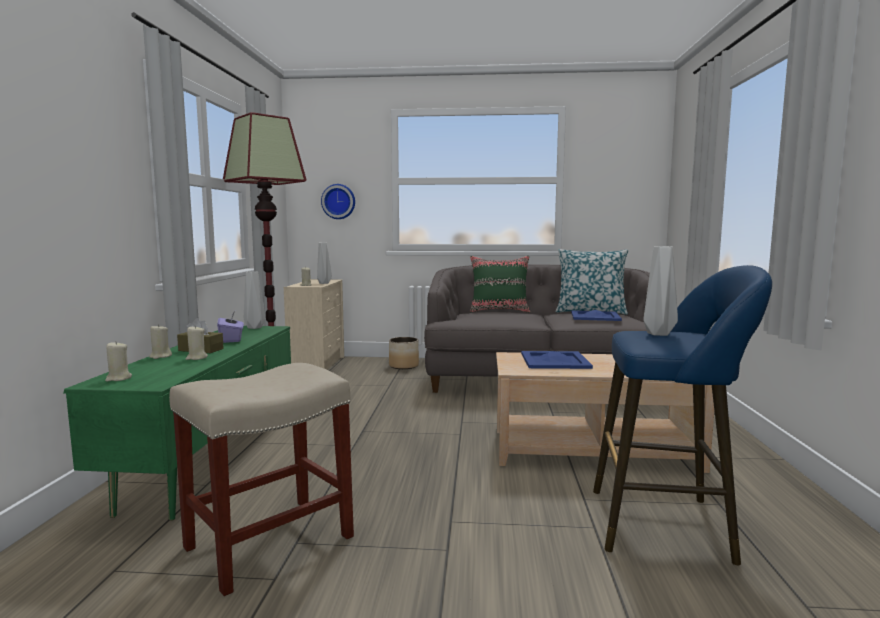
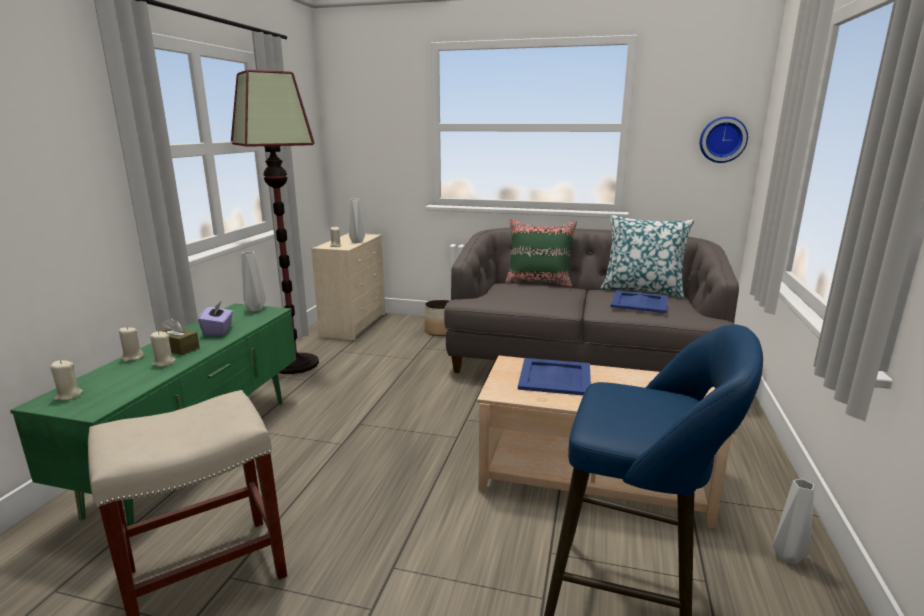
camera: 10 degrees right, 10 degrees up
wall clock [321,184,355,219] -> wall clock moved to [700,117,748,163]
grey vase [643,246,678,336] -> grey vase moved to [773,479,814,564]

